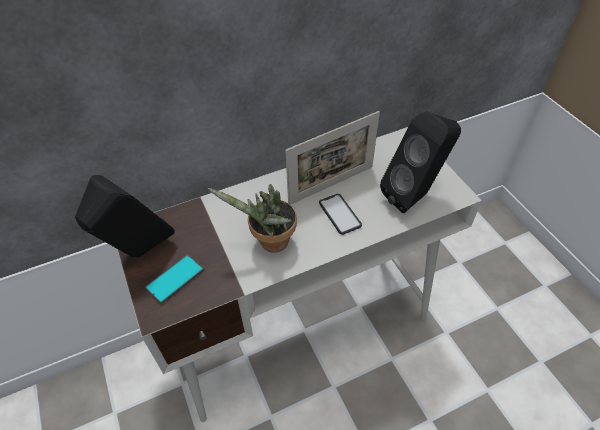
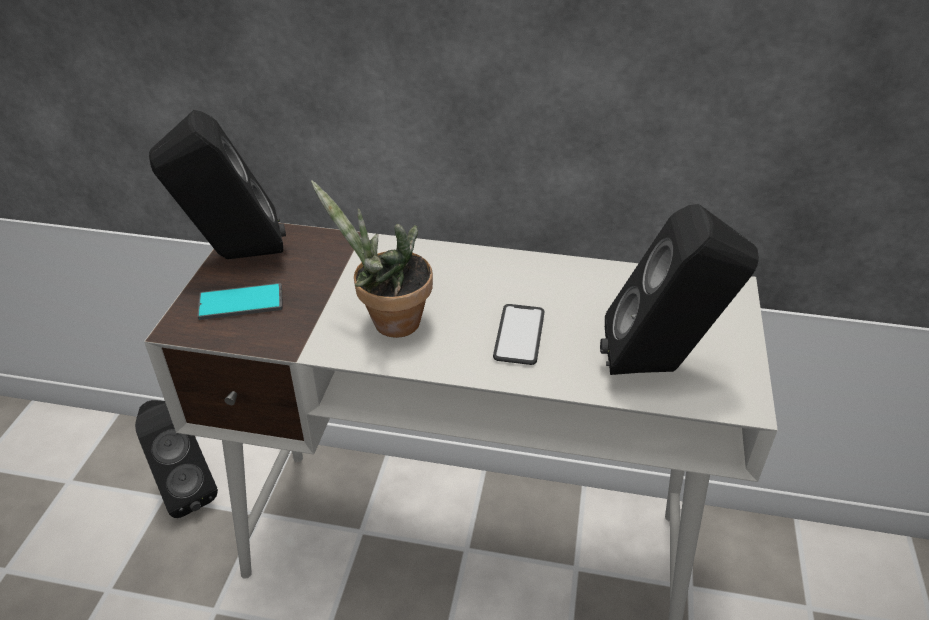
camera: 35 degrees right, 10 degrees down
picture frame [285,111,380,205] -> none
none -> black speaker [135,400,218,518]

